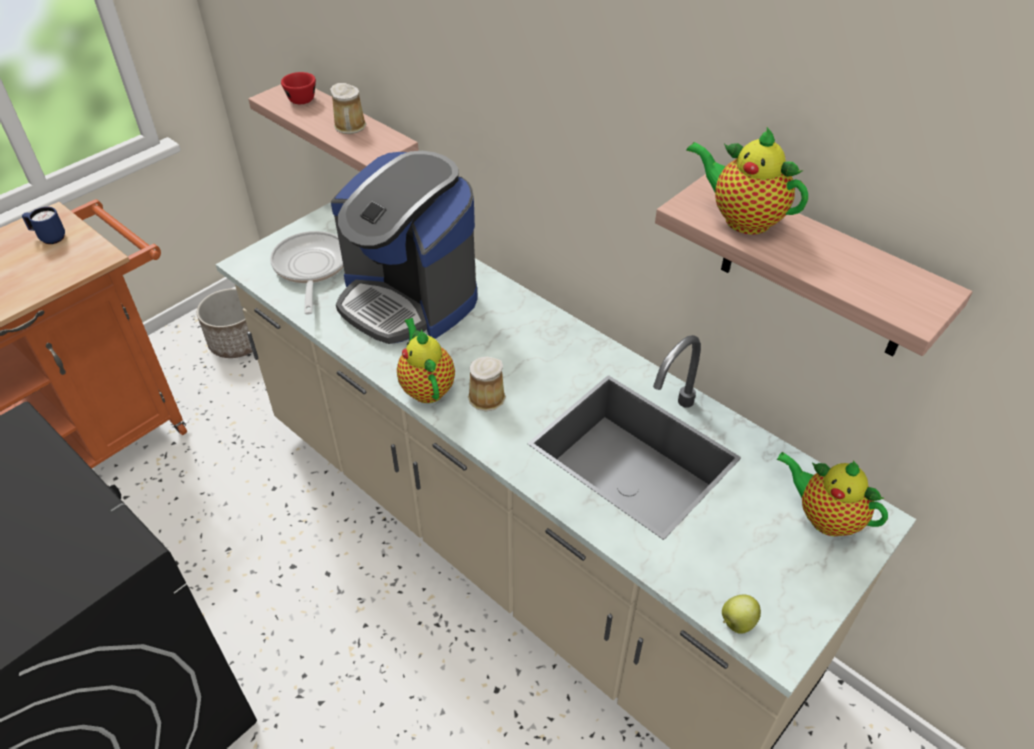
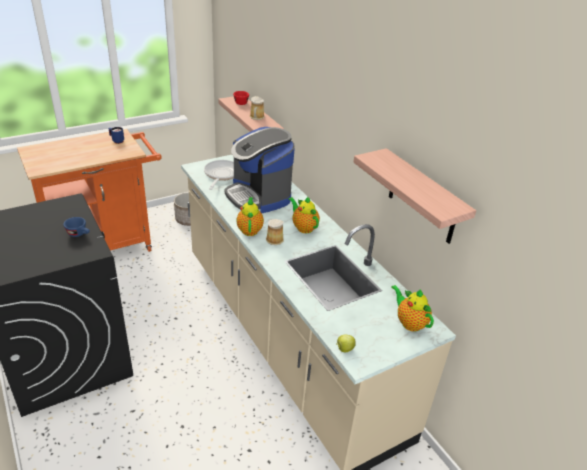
camera: 15 degrees right, 10 degrees down
teapot [686,127,808,235] -> teapot moved to [289,196,320,233]
none -> blue cup [63,217,90,237]

